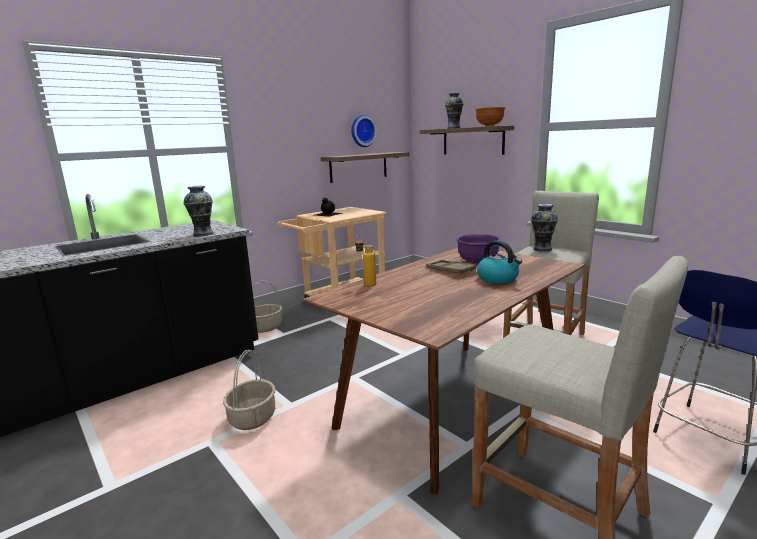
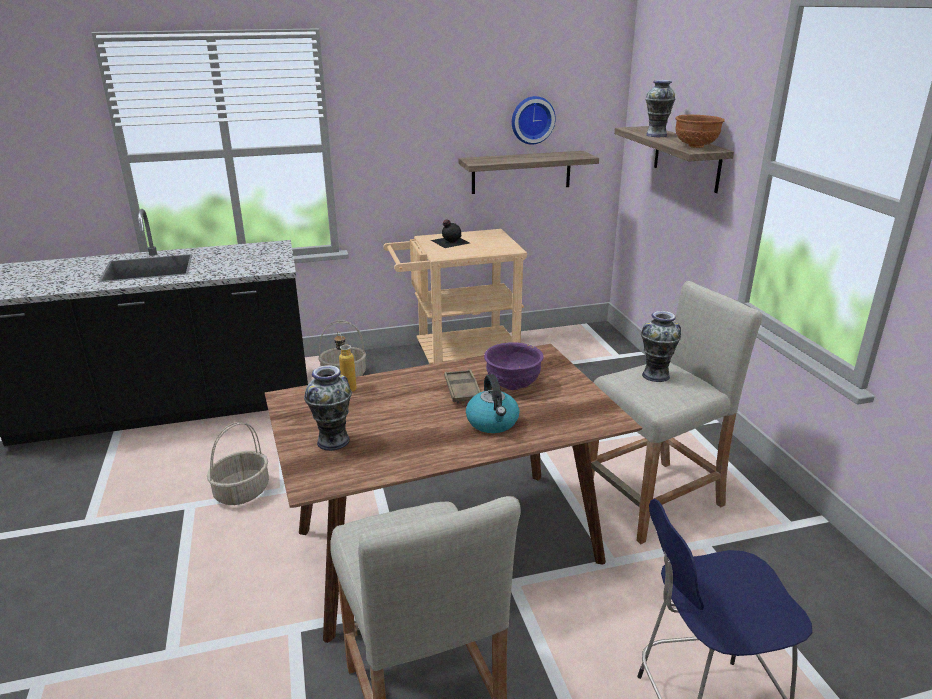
camera: 25 degrees right, 10 degrees up
vase [183,186,213,236] -> vase moved to [304,365,352,451]

